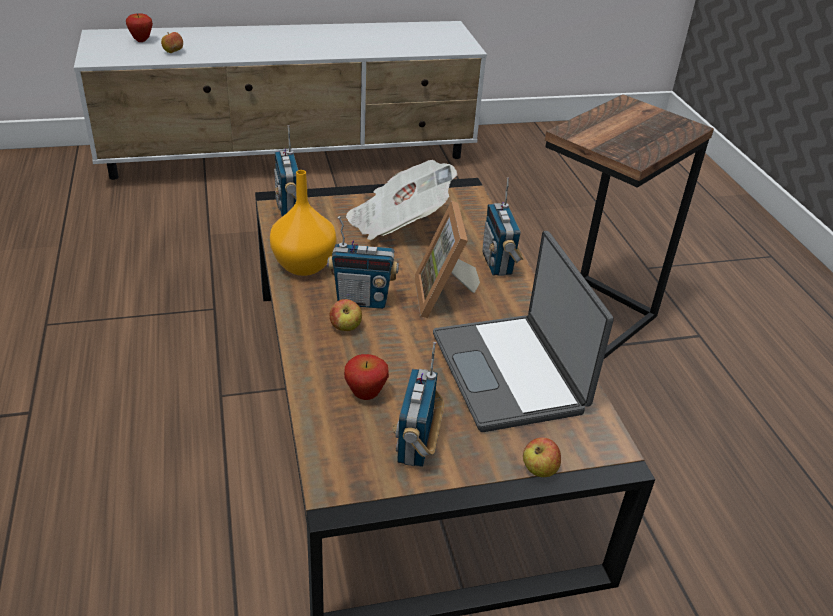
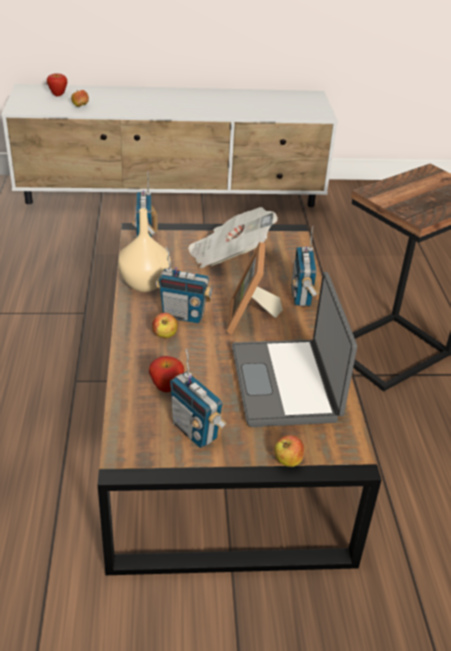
camera: 10 degrees right, 0 degrees up
orange vase [270,170,336,276] -> beige vase [118,208,171,292]
radio [392,342,444,467] -> radio turned 60 degrees counterclockwise [170,349,227,448]

